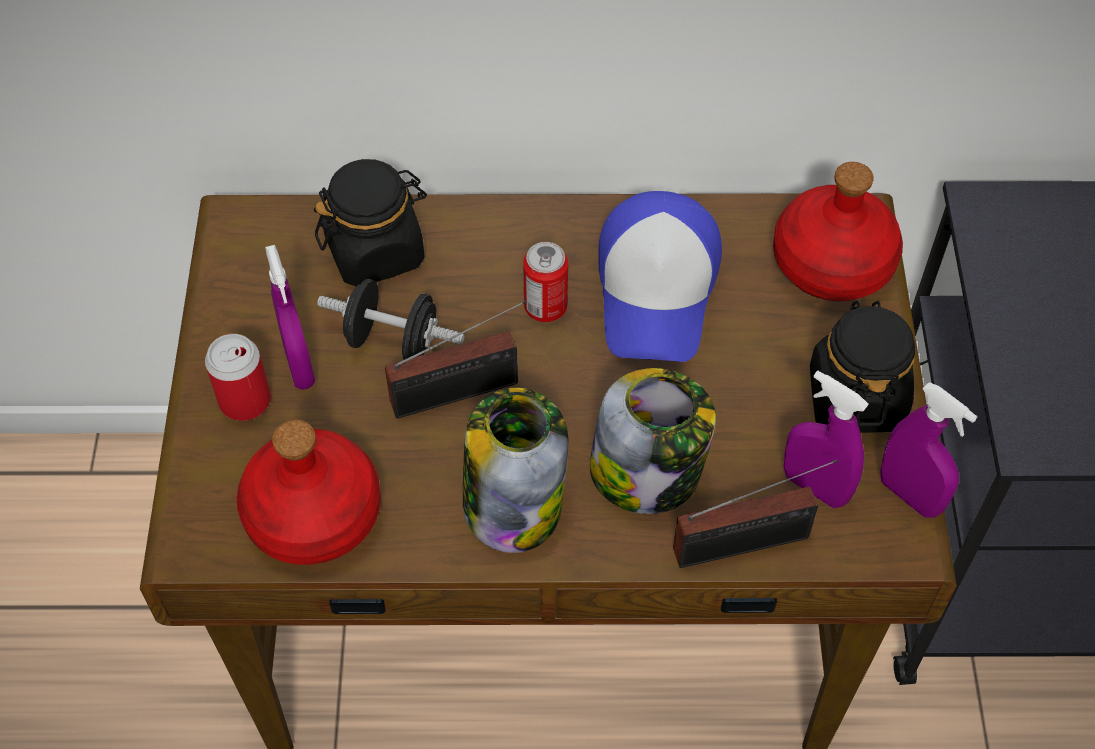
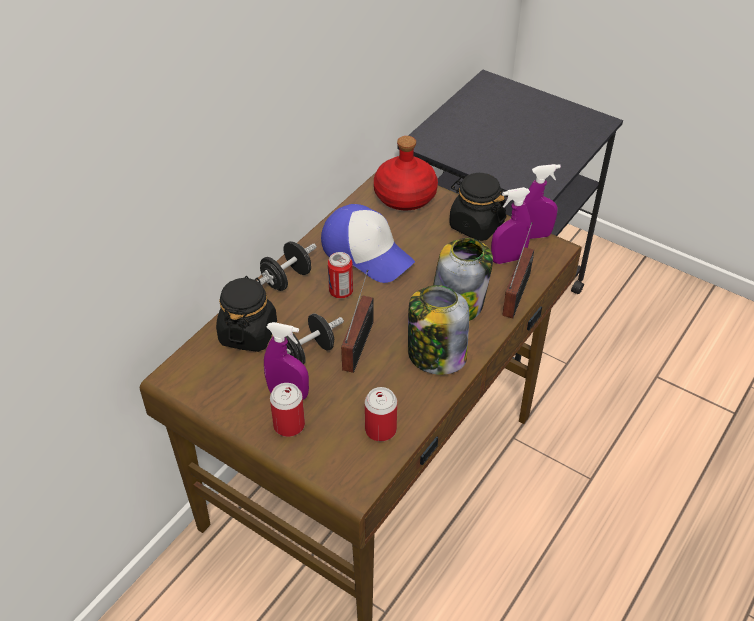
camera: 55 degrees left, 10 degrees down
red bottle [237,420,381,565] -> can [365,387,397,441]
none -> black dumbbell [257,241,317,291]

